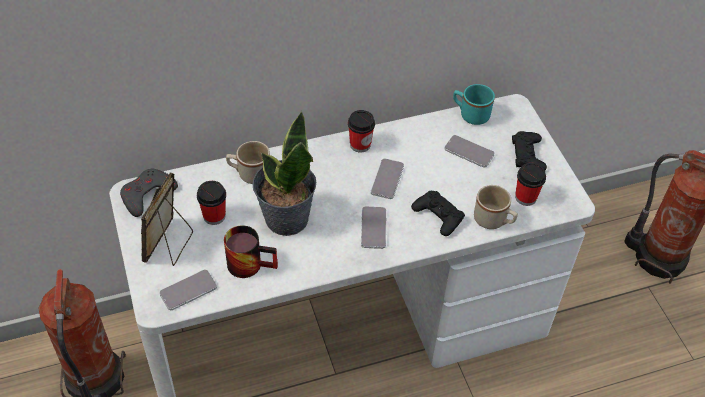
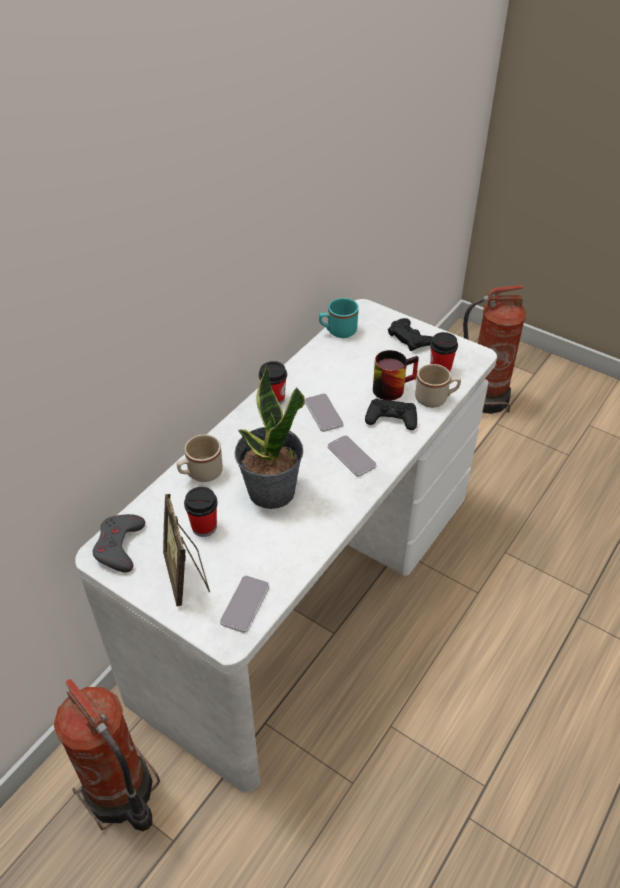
camera: 35 degrees left, 5 degrees down
mug [224,225,278,278] -> mug moved to [373,350,419,401]
phone [444,135,495,167] -> none

